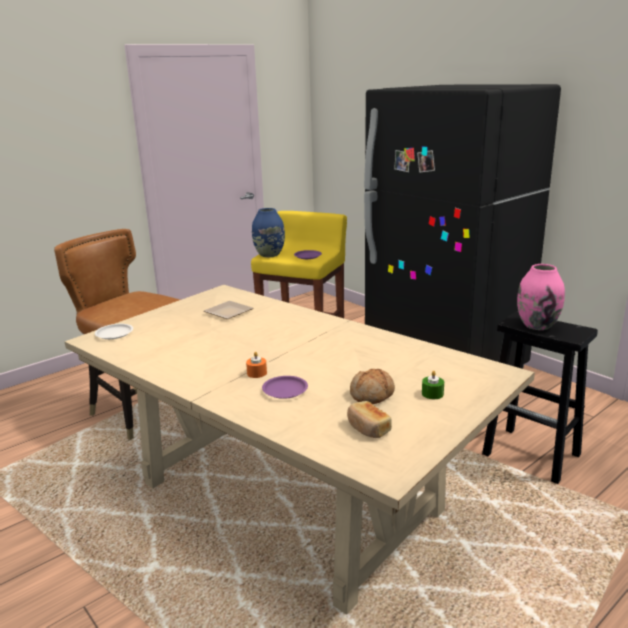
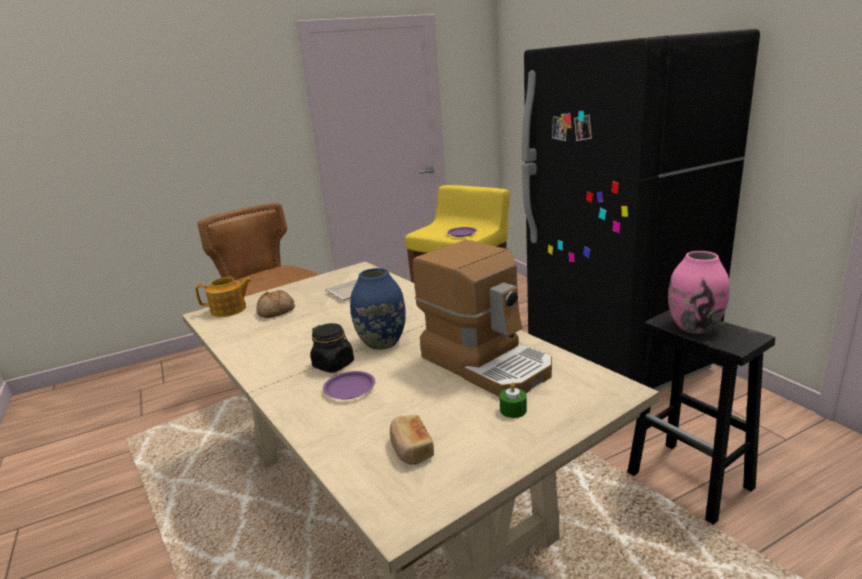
camera: 15 degrees right, 0 degrees up
white plate [95,324,133,339] -> teapot [195,277,253,317]
orange candle [246,352,267,378] -> black jar [310,323,354,373]
blue vase [252,208,285,257] -> blue vase moved to [350,268,406,350]
bread [350,369,395,404] -> bread moved to [256,290,295,318]
none -> coffee machine [413,240,552,396]

